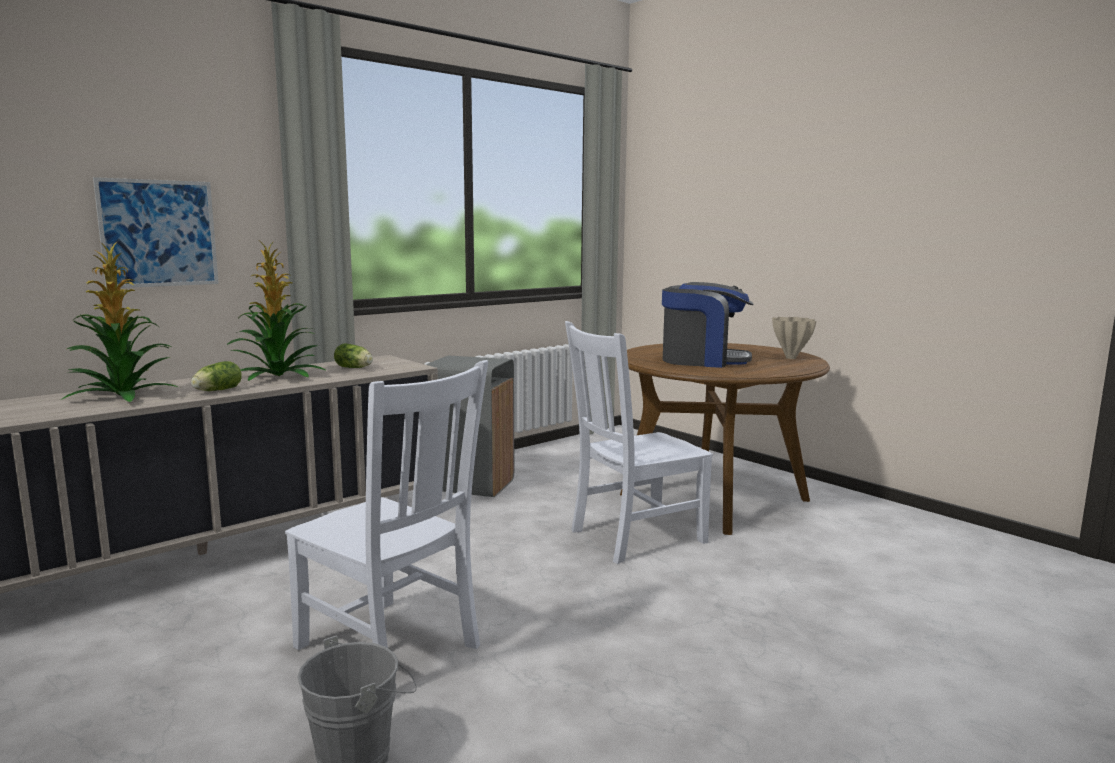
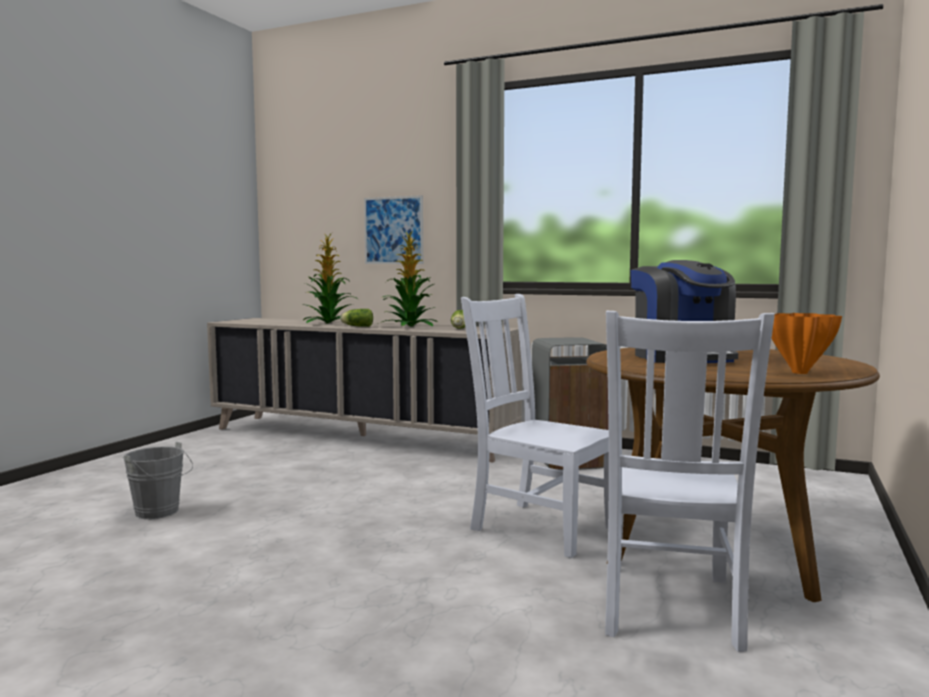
camera: 65 degrees right, 5 degrees down
white chair [285,360,488,650] -> white chair moved to [605,311,775,652]
beige vase [772,317,816,359] -> orange vase [771,313,842,374]

